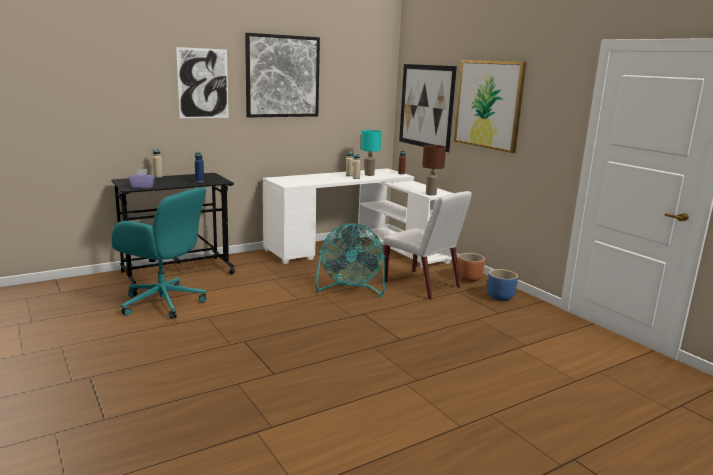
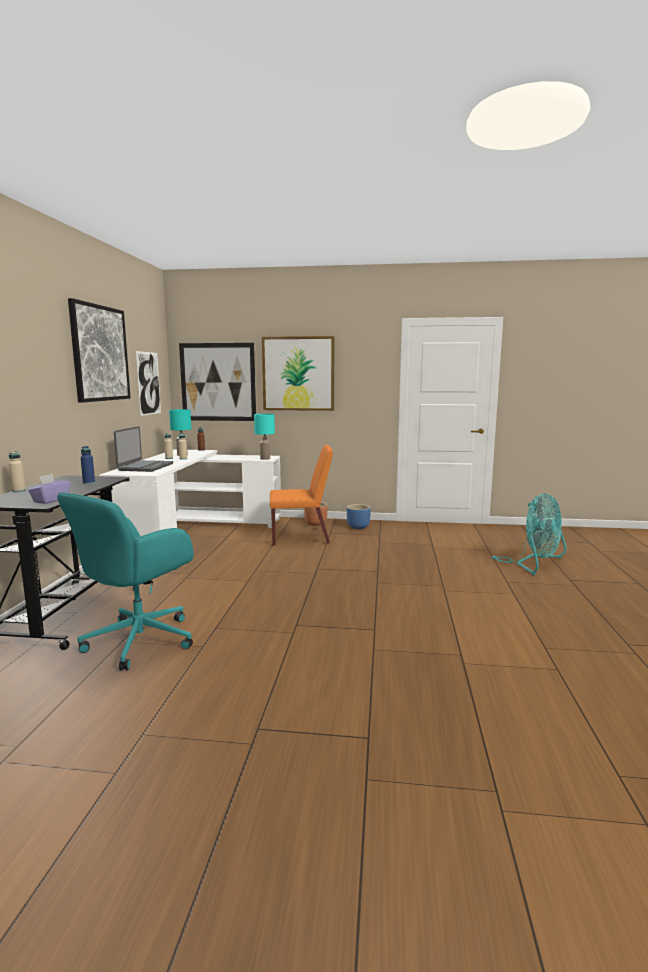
camera: 50 degrees left, 5 degrees down
turquoise office chair [112,187,206,319] -> turquoise office chair turned 150 degrees clockwise [57,493,194,671]
picture [176,47,229,118] -> picture moved to [136,351,161,416]
turquoise fan [315,223,385,297] -> turquoise fan moved to [491,493,567,575]
white chair [383,191,472,300] -> orange chair [270,445,333,545]
brown table lamp [422,145,446,196] -> turquoise table lamp [254,414,275,460]
none -> laptop [114,426,173,472]

